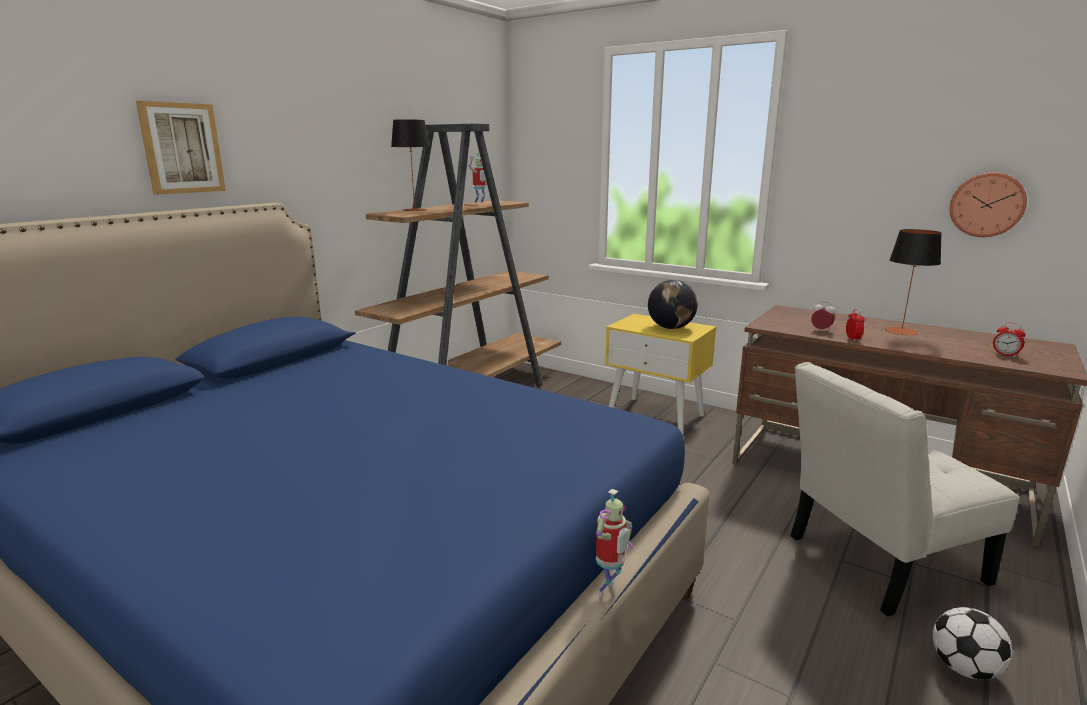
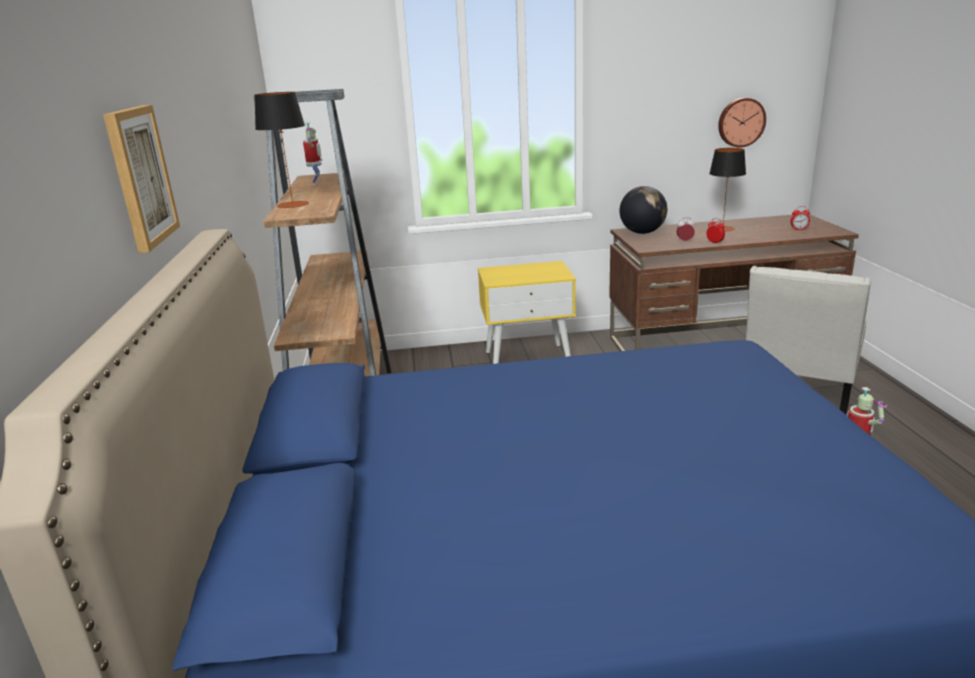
camera: 40 degrees left, 5 degrees up
globe [648,280,698,329] -> globe moved to [619,186,667,234]
football [933,607,1012,680] -> none

